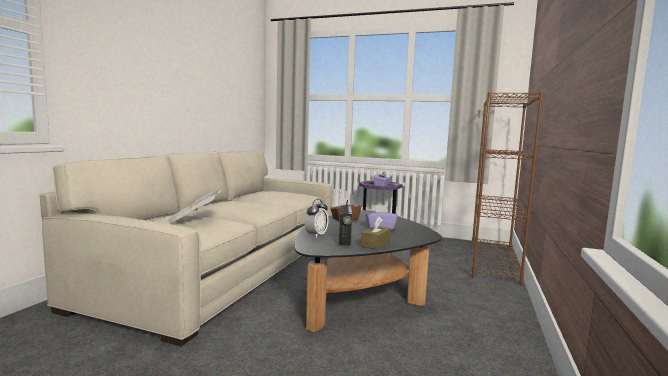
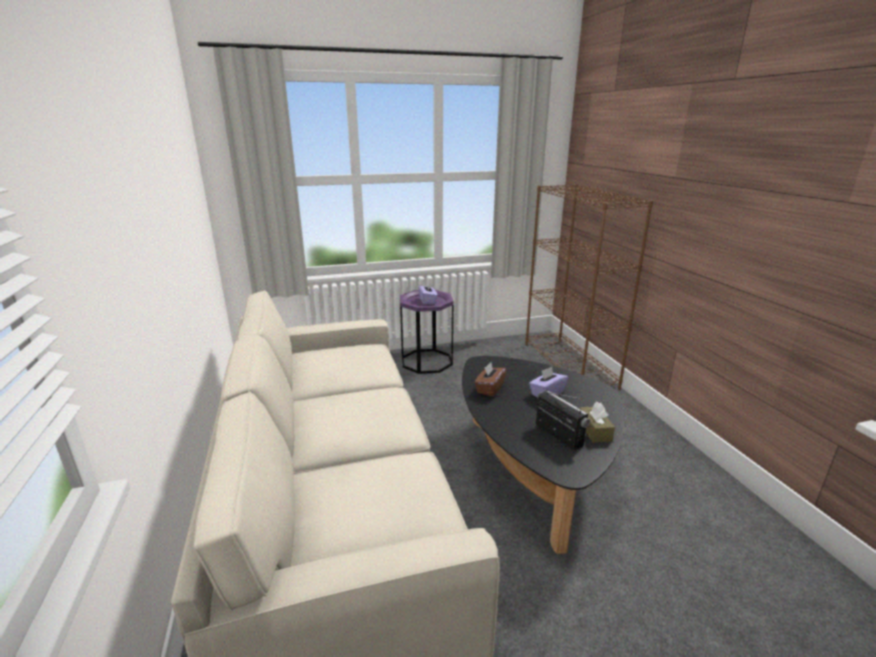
camera: 35 degrees left, 15 degrees up
newspaper [165,190,221,222] -> none
alarm clock [304,199,328,238] -> none

